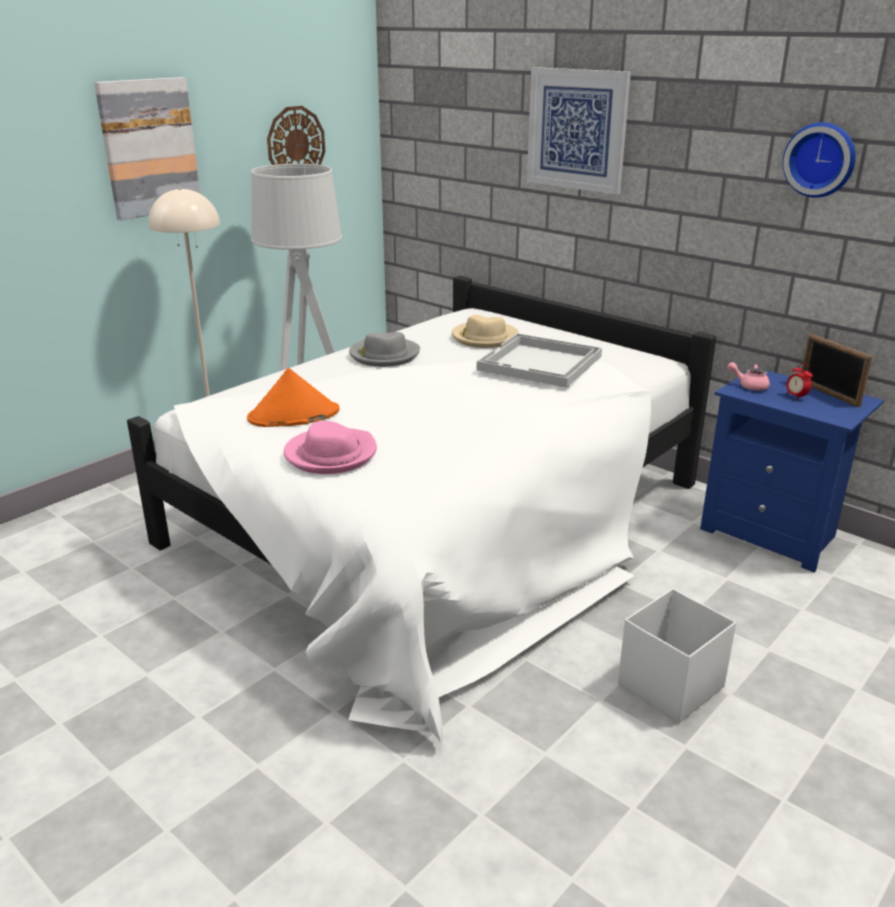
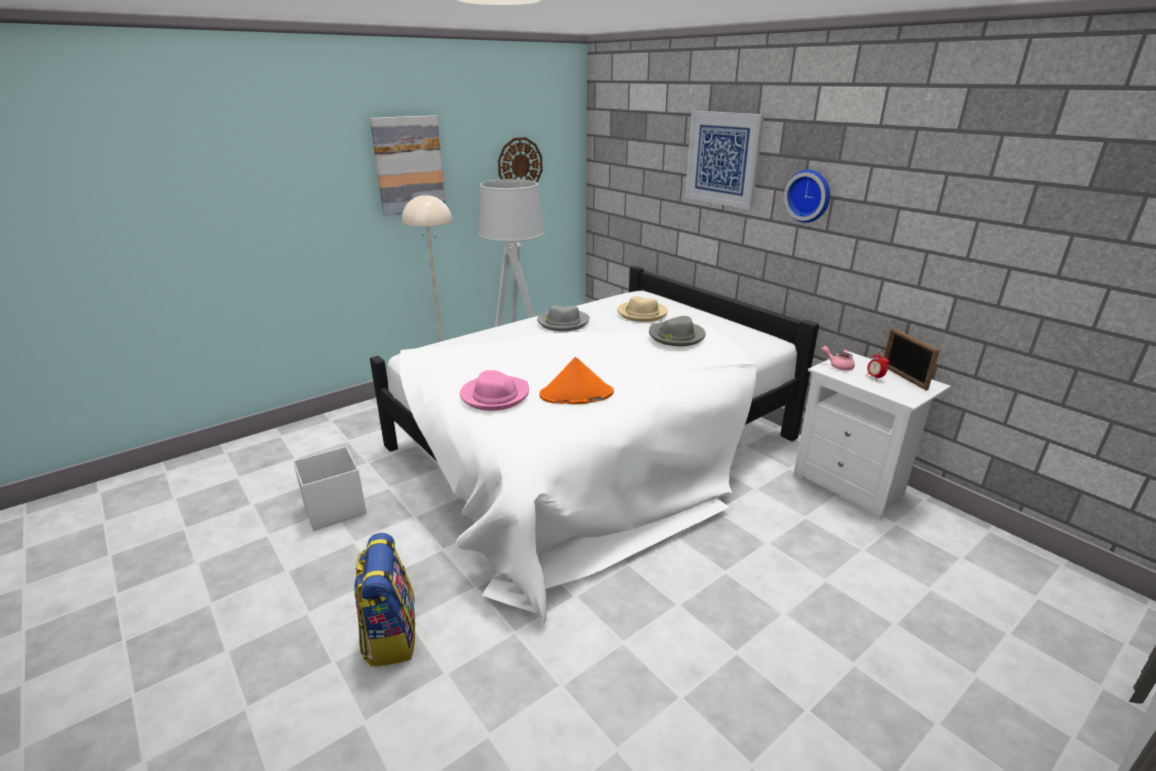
camera: 10 degrees right, 0 degrees up
orange hat [247,368,339,427] -> orange hat moved to [539,357,614,404]
white tray [477,333,602,388] -> grey hat [649,316,706,346]
white storage box [618,589,736,724] -> white storage box moved to [293,446,367,531]
blue nightstand [700,368,884,573] -> white nightstand [793,351,951,520]
wall clock [783,122,856,198] -> wall clock moved to [784,169,830,223]
none -> backpack [354,533,415,667]

